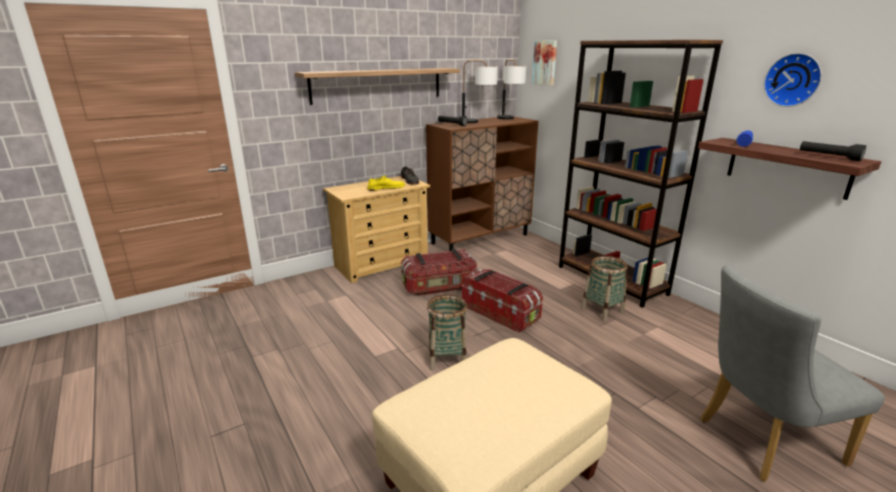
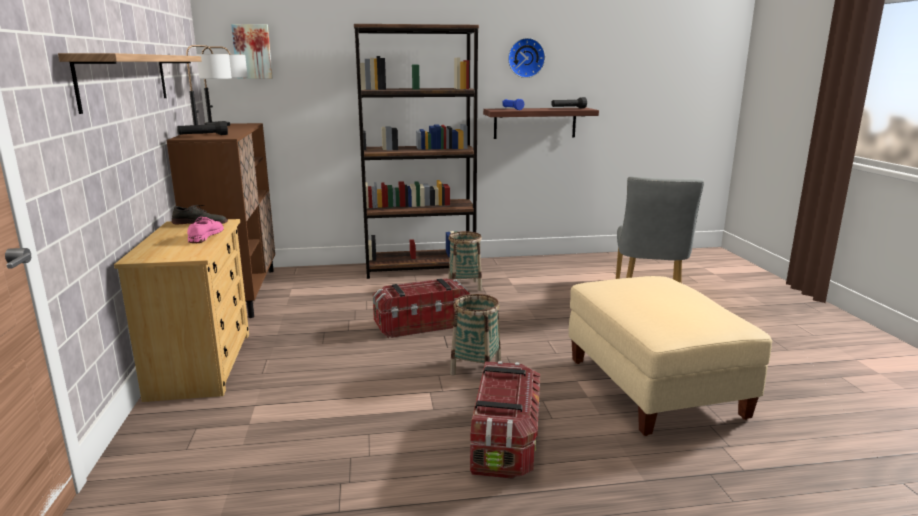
camera: 65 degrees left, 5 degrees down
yellow shoe [367,176,405,191] -> pink shoe [187,217,224,243]
storage box [401,249,477,296] -> storage box moved to [470,361,540,479]

